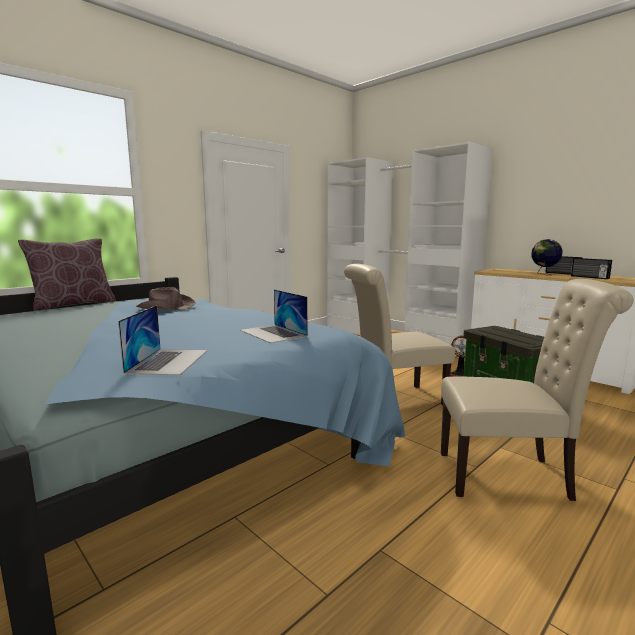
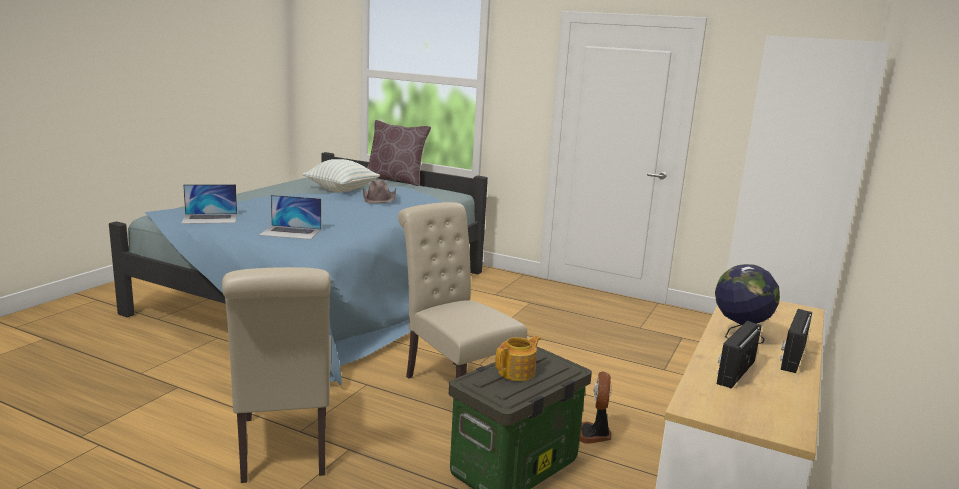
camera: 70 degrees right, 5 degrees up
laptop [240,289,308,343] -> laptop turned 120 degrees counterclockwise [259,195,321,239]
none -> pillow [302,159,380,193]
none -> teapot [495,336,541,381]

